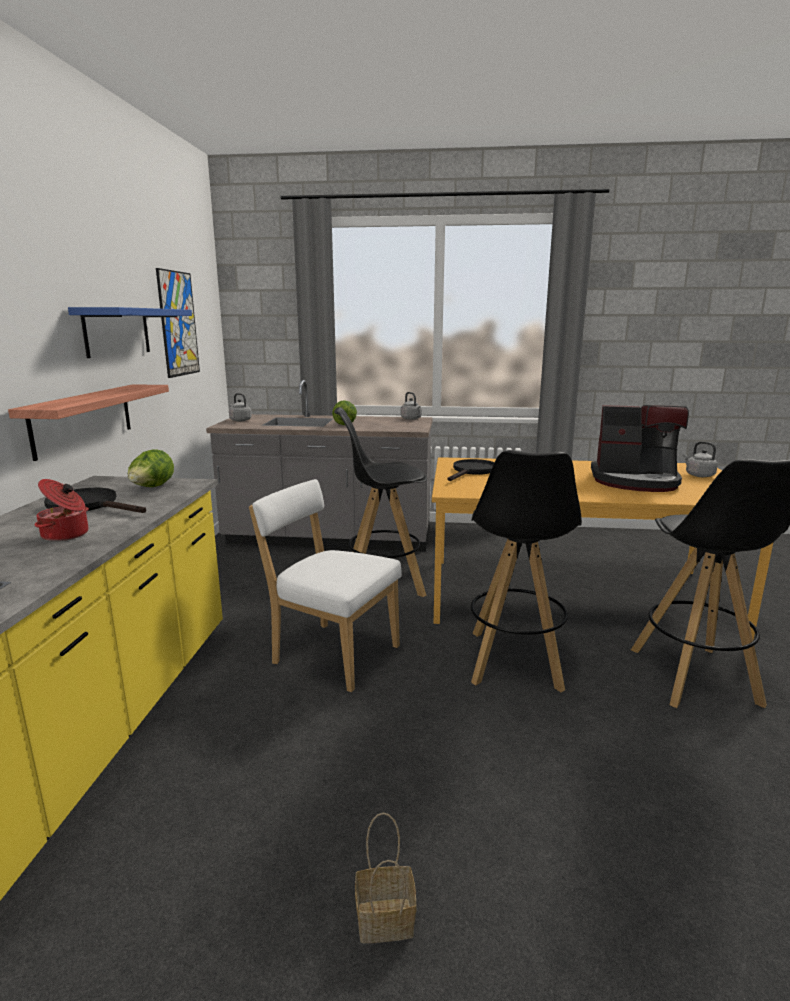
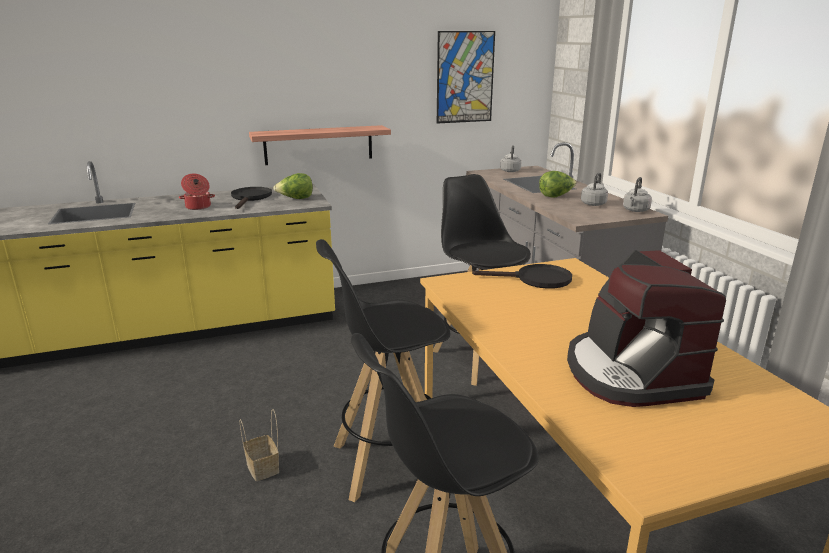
camera: 65 degrees right, 5 degrees up
blue shelf [68,307,192,358] -> none
white chair [249,479,402,692] -> none
basket [355,813,417,943] -> basket moved to [240,409,279,481]
grey kettle [683,442,718,477] -> grey kettle moved to [581,172,608,206]

